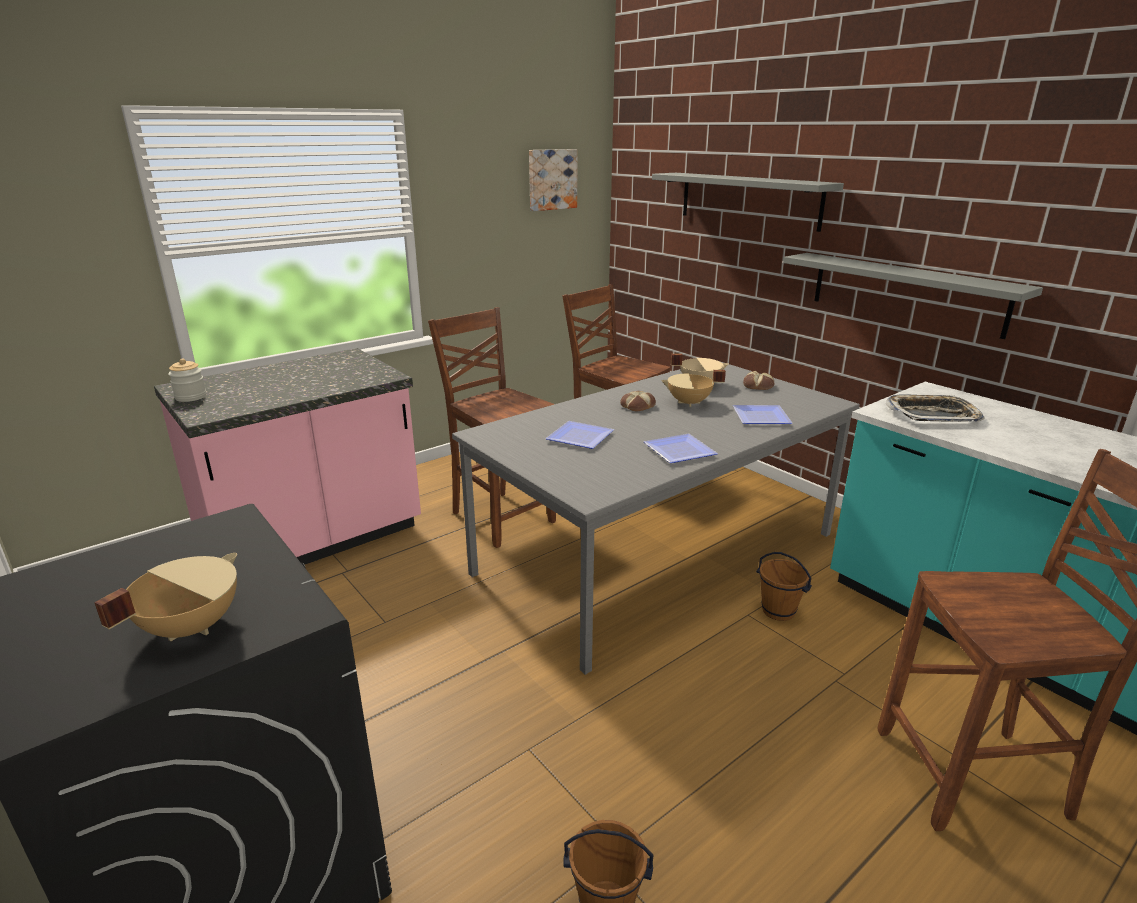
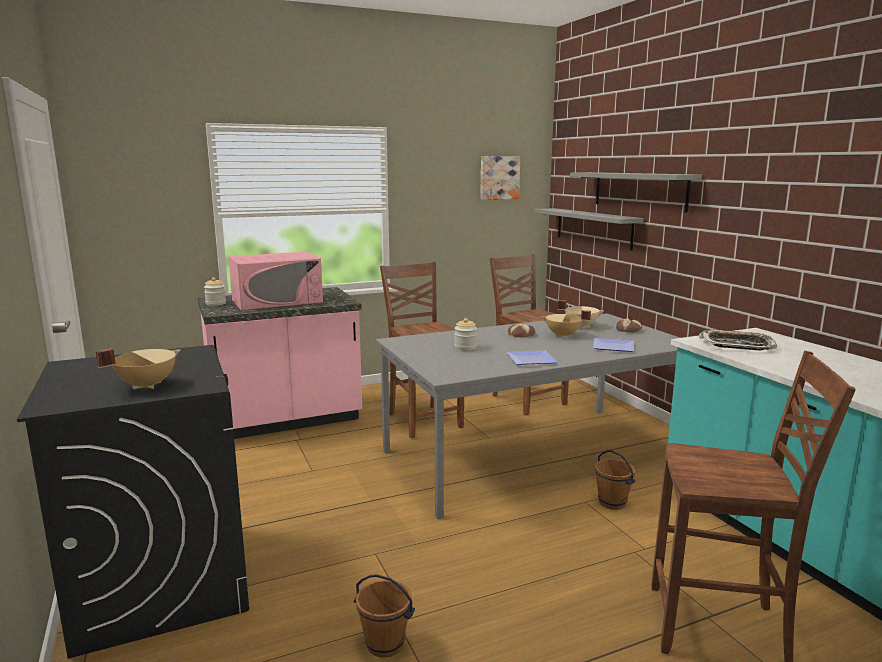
camera: 15 degrees right, 10 degrees down
plate [546,421,614,449] -> jar [455,318,477,351]
grey shelf [783,253,1043,339] -> grey shelf moved to [534,208,644,251]
none -> pink microwave [228,252,323,311]

